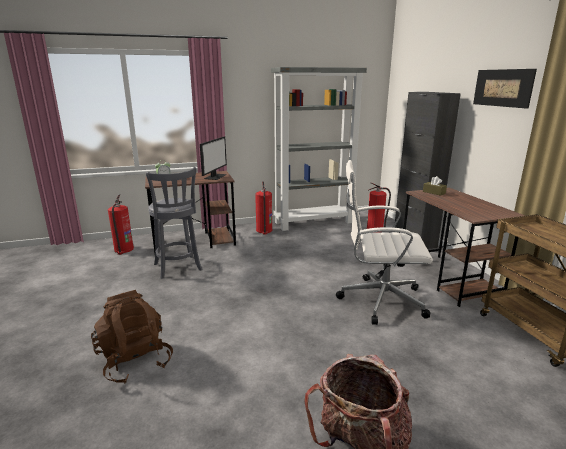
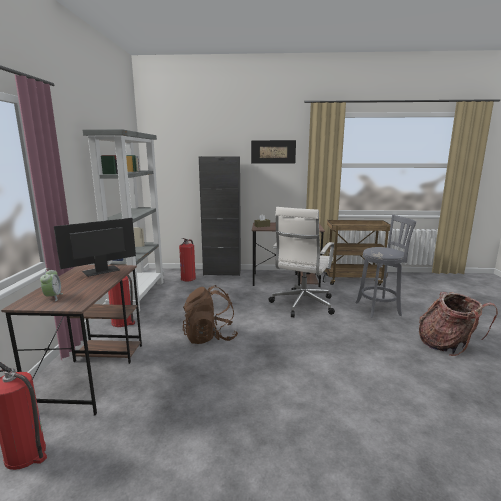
camera: 70 degrees left, 5 degrees down
brown backpack [91,290,173,384] -> brown backpack moved to [183,285,238,344]
grey stool [146,167,202,279] -> grey stool moved to [356,214,416,318]
monitor [200,136,227,180] -> monitor turned 75 degrees counterclockwise [54,218,136,277]

